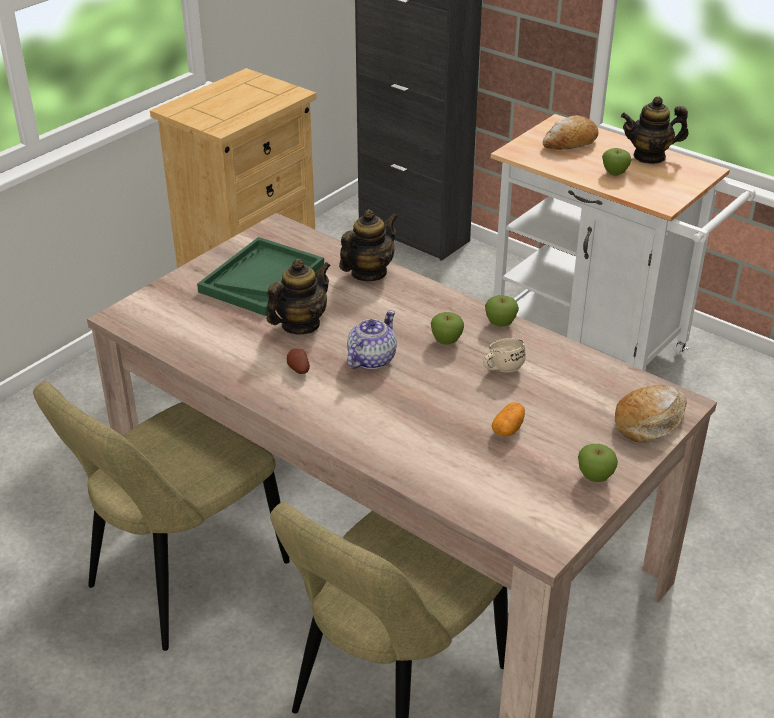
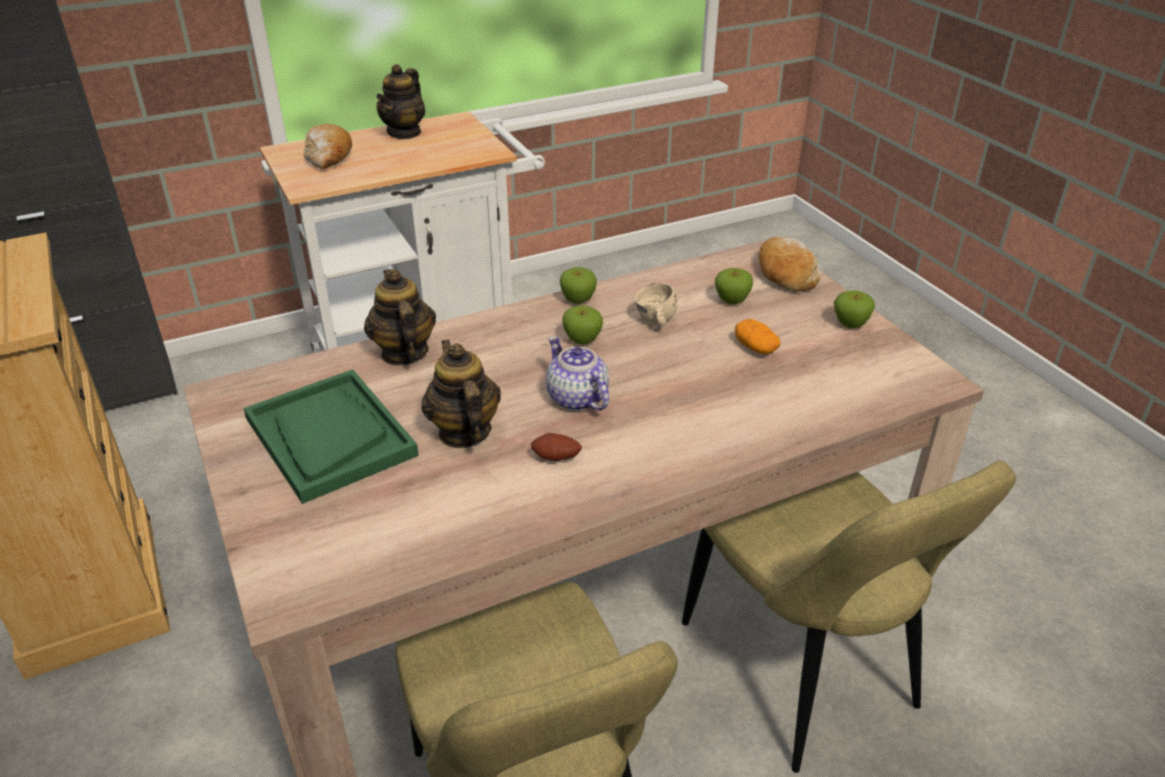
camera: 65 degrees left, 0 degrees up
apple [602,148,632,176] -> apple moved to [715,268,753,305]

